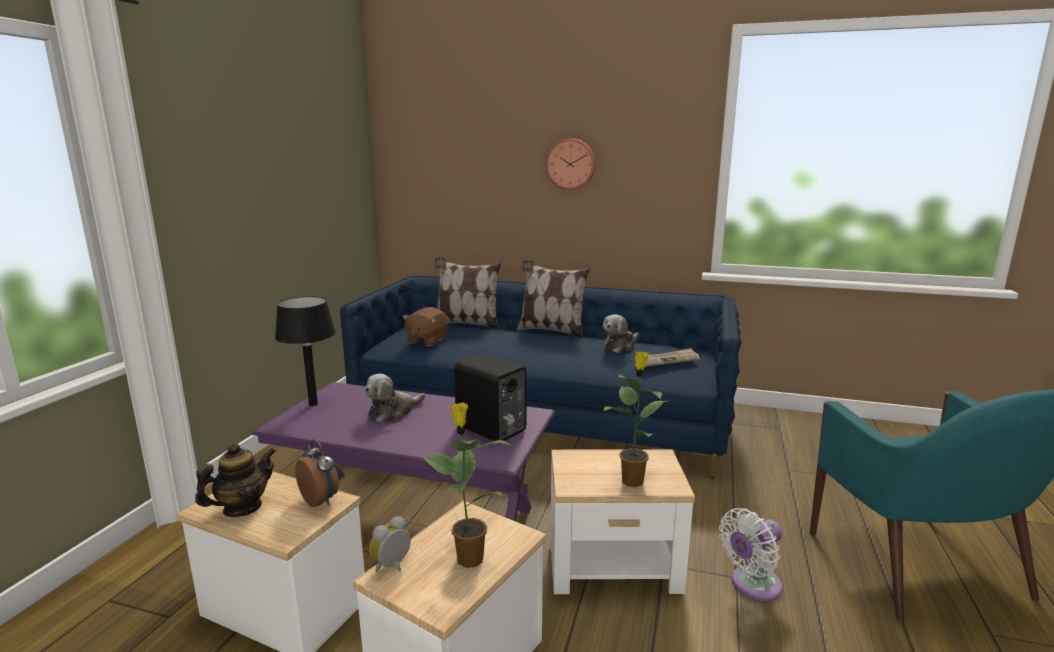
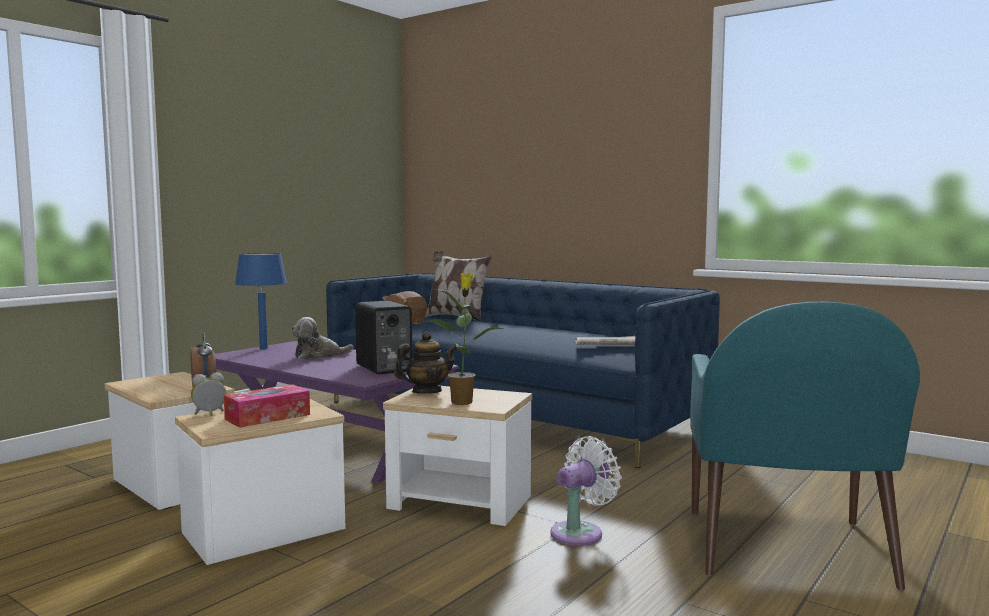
camera: 20 degrees right, 10 degrees down
teapot [195,443,276,517] -> teapot moved to [394,332,458,394]
black table lamp [275,296,336,406] -> blue table lamp [235,253,287,349]
potted plant [423,402,512,568] -> tissue box [224,384,310,428]
pillow [517,260,590,338] -> none
wall clock [546,139,595,190] -> none
plush toy [603,314,639,353] -> none
white fan [719,508,783,601] -> white fan turned 150 degrees clockwise [550,436,622,546]

